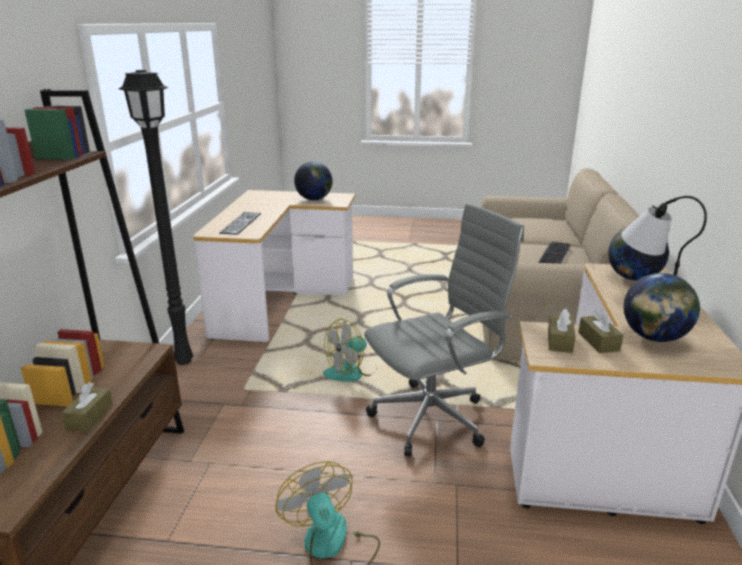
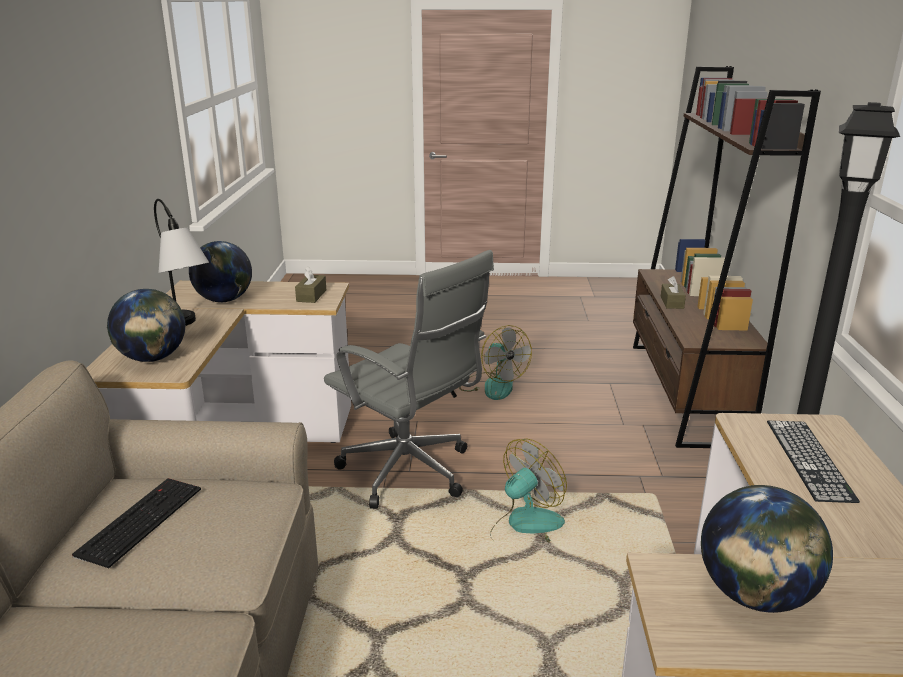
camera: 175 degrees right, 0 degrees up
grey office chair [364,203,524,456] -> grey office chair turned 105 degrees counterclockwise [324,250,494,509]
brown tissue box [578,309,623,353] -> none

